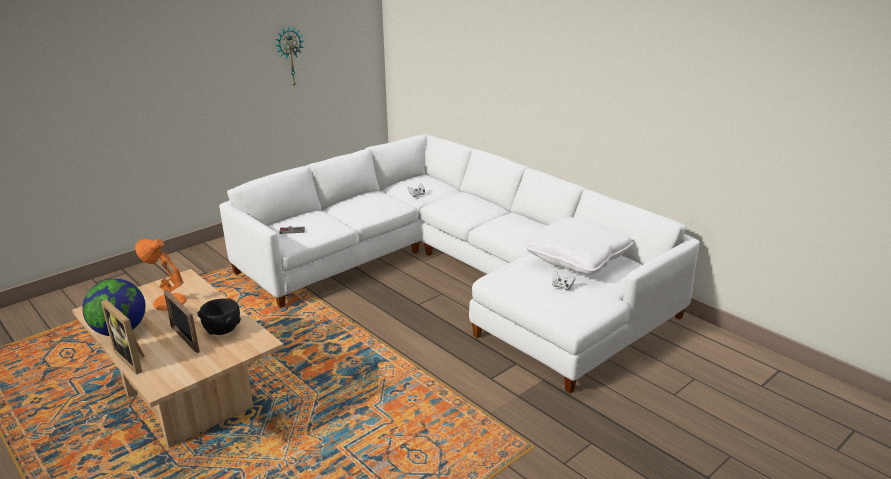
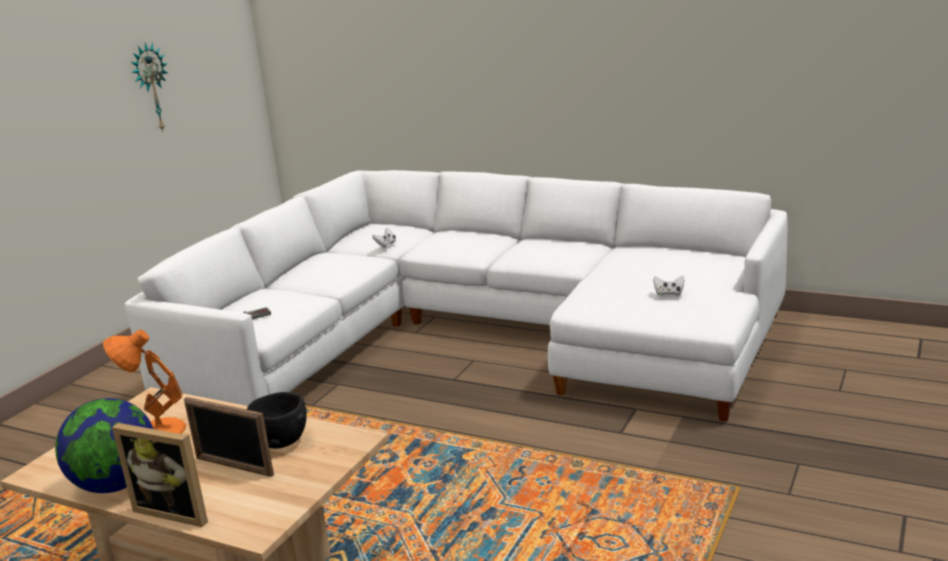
camera: 20 degrees left, 5 degrees down
white pillow [524,217,633,275] -> none

